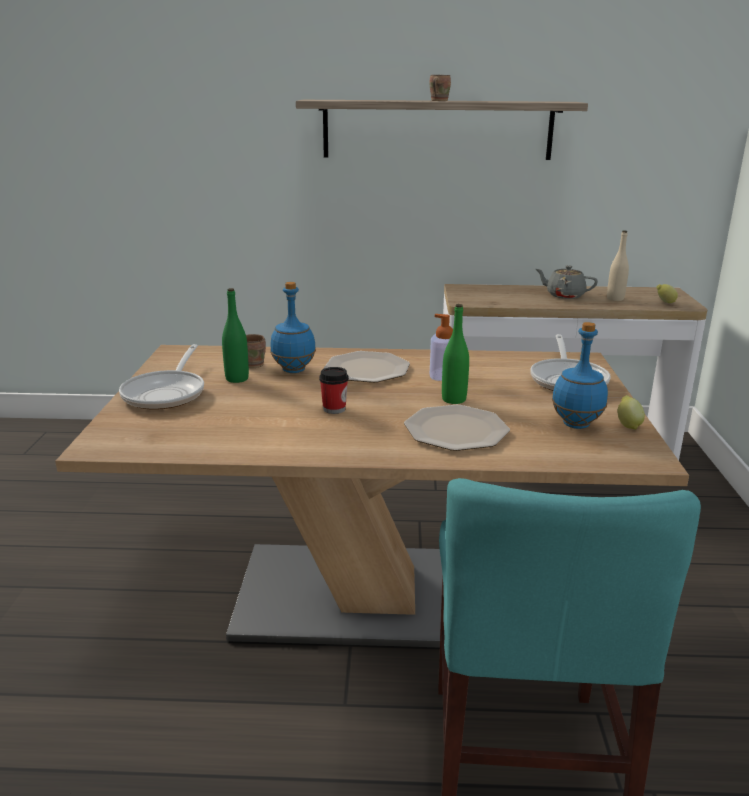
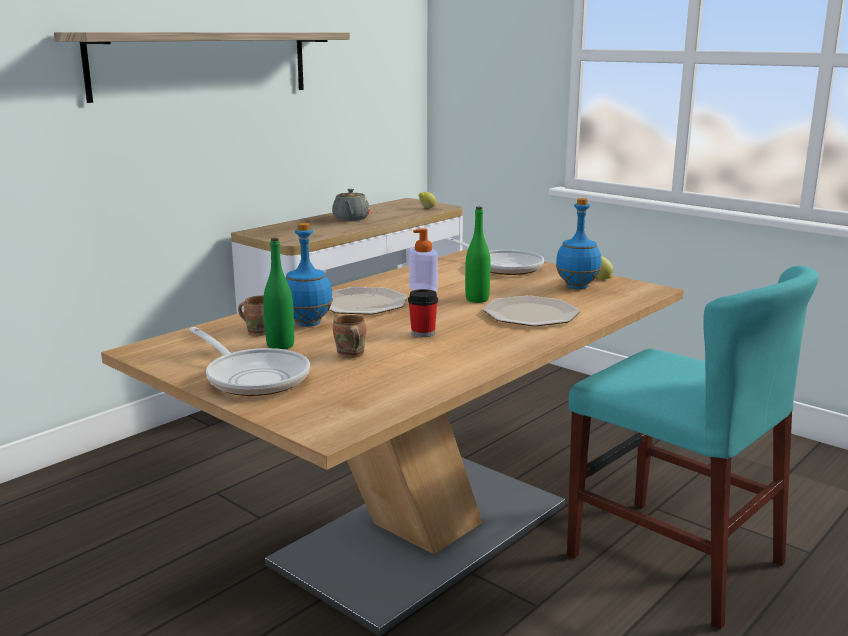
camera: 50 degrees left, 5 degrees down
brown mug [430,75,451,101] -> brown mug moved to [333,315,366,358]
grey teapot [535,265,598,299] -> grey teapot turned 60 degrees counterclockwise [332,189,370,221]
beige bottle [607,230,629,301] -> none

